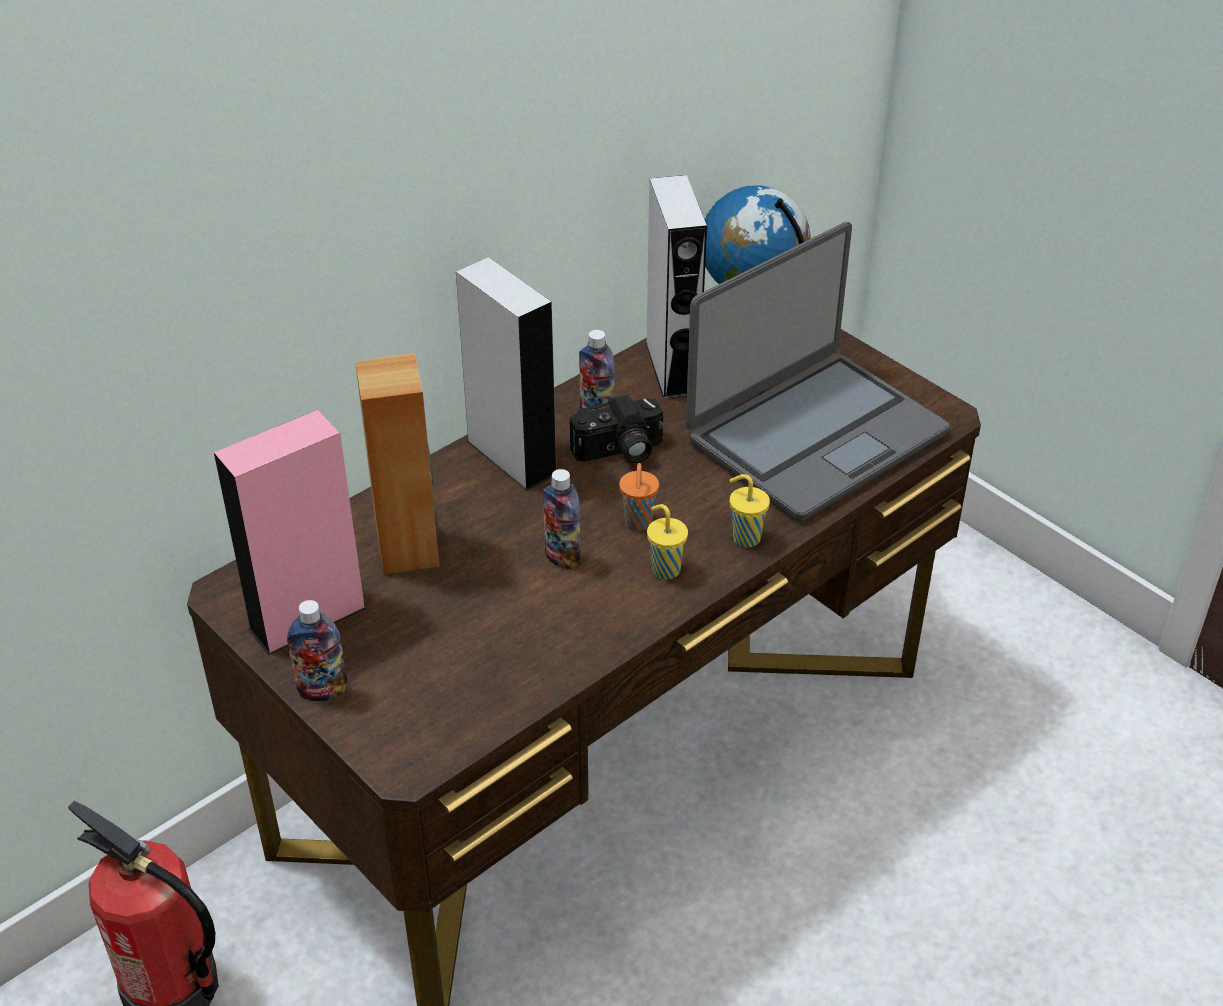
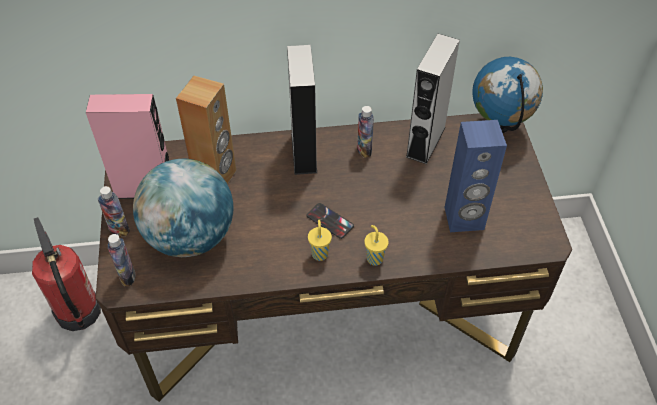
camera: 35 degrees right, 10 degrees up
bottle [543,469,581,570] -> bottle moved to [108,234,135,286]
camera [569,395,663,463] -> none
orange cup [619,463,659,531] -> phone [306,203,354,239]
laptop [686,222,949,522] -> blue speaker [445,120,507,232]
none -> globe [133,159,233,257]

